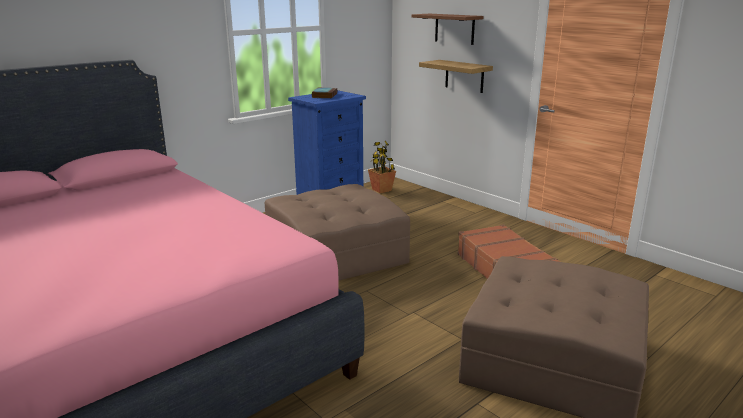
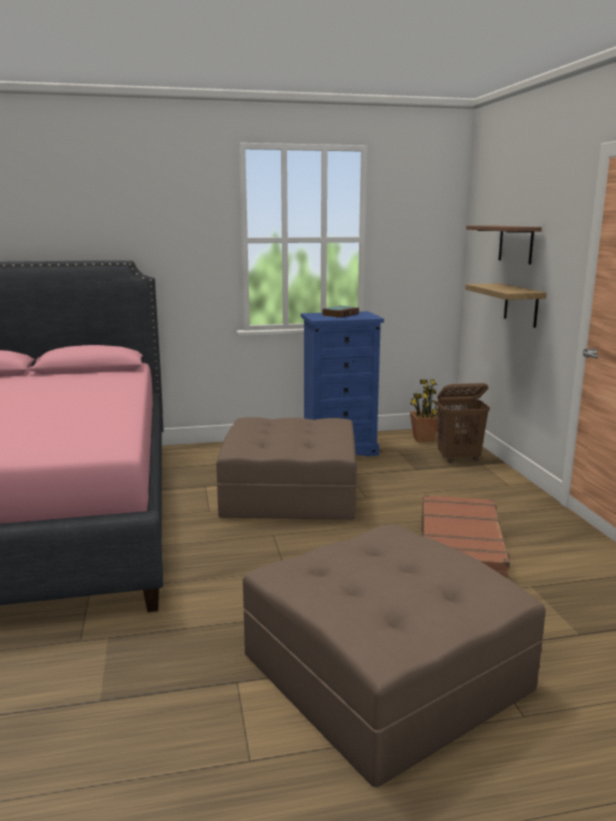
camera: 30 degrees right, 5 degrees down
none -> brown laundry basket [436,383,490,463]

